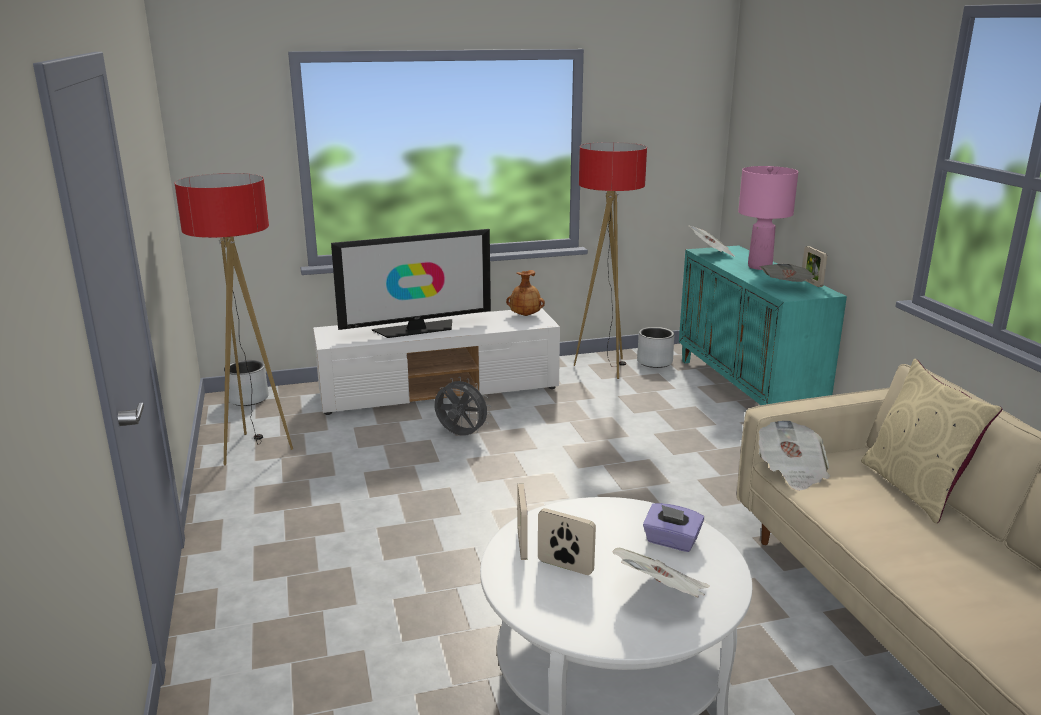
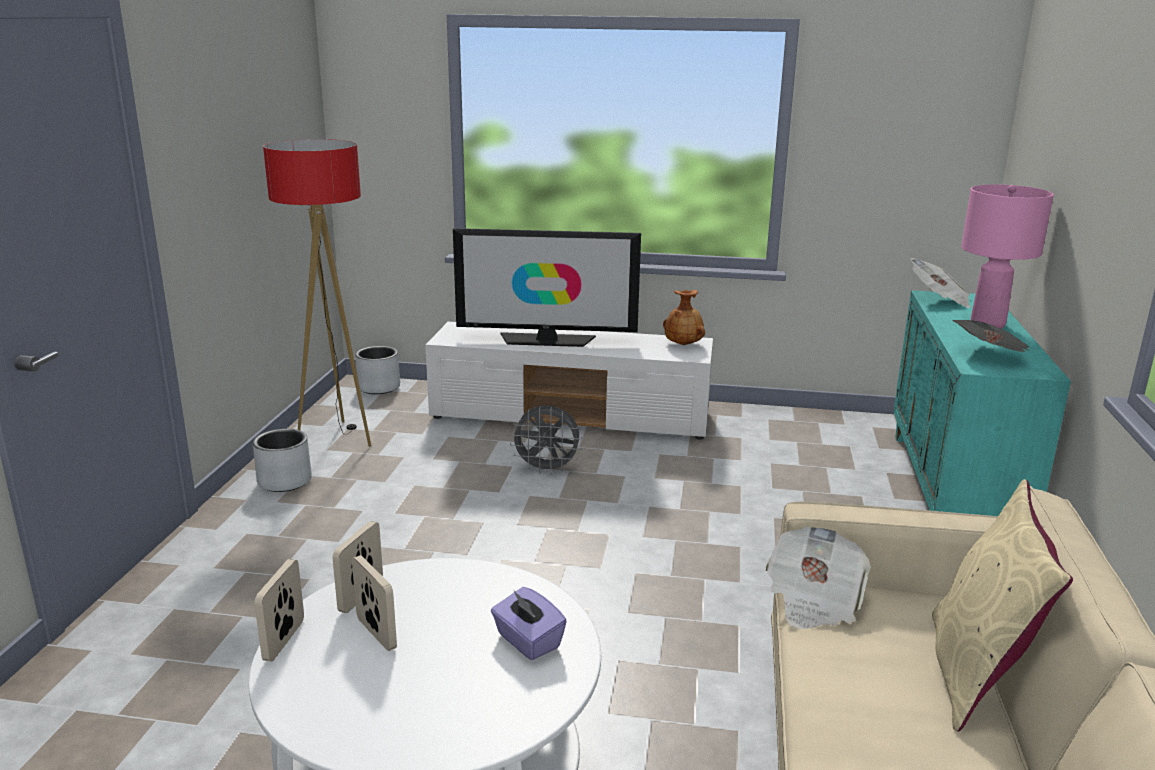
camera: 25 degrees right, 0 degrees up
grey fan [434,377,491,436] -> grey fan turned 135 degrees clockwise [510,405,582,474]
floor lamp [574,142,647,379] -> none
newspaper [612,548,710,598] -> none
grey planter [637,327,675,368] -> grey planter moved to [253,429,312,492]
picture frame [802,246,827,287] -> picture frame moved to [254,559,304,662]

